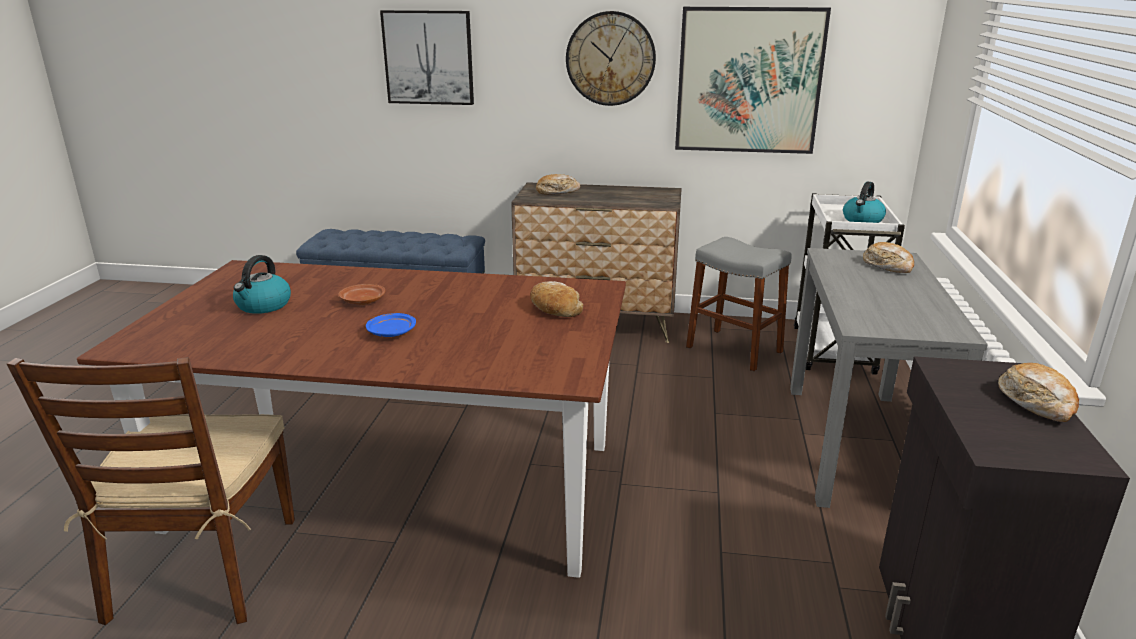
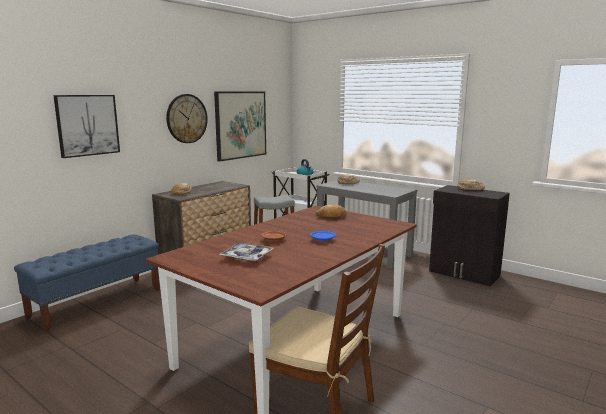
camera: 60 degrees left, 10 degrees down
kettle [233,255,291,314] -> tray [219,243,274,261]

